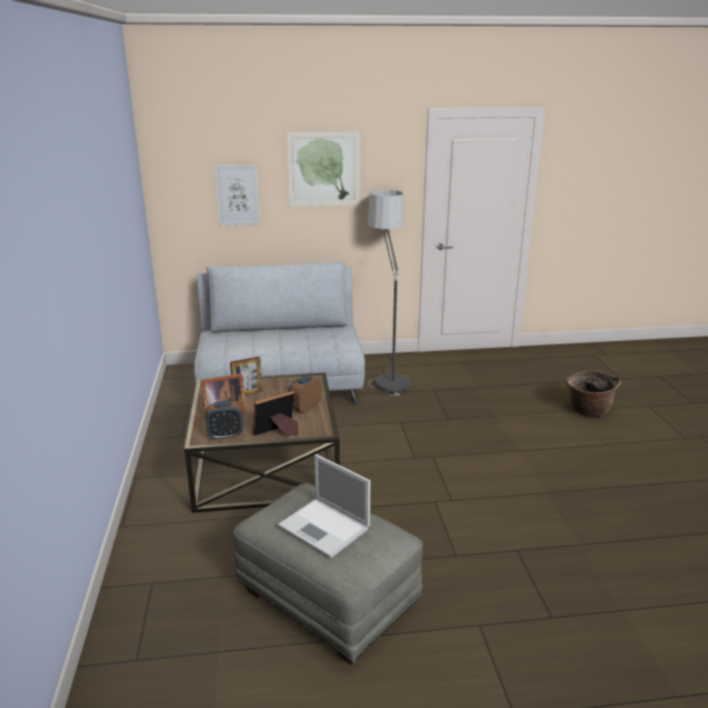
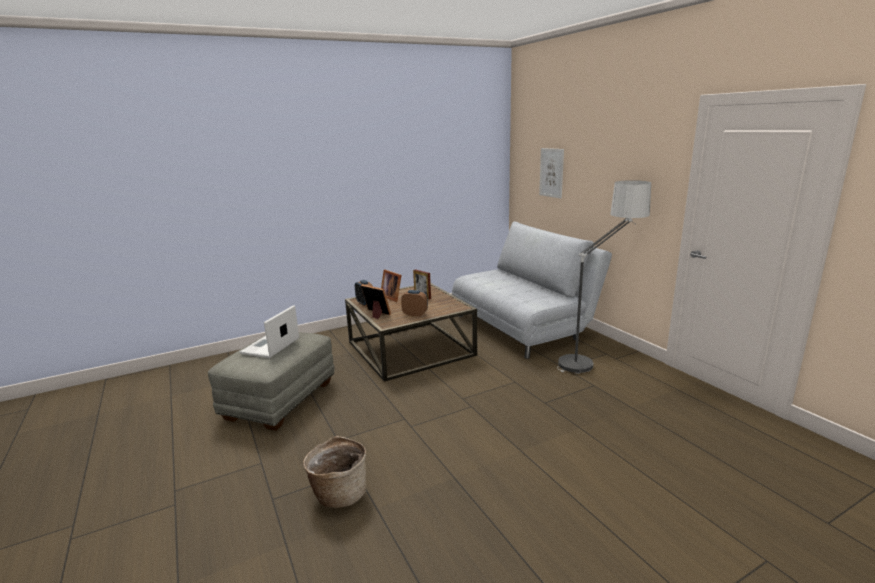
camera: 70 degrees right, 5 degrees down
picture [286,132,360,207] -> none
basket [566,371,621,418] -> basket moved to [303,436,366,508]

